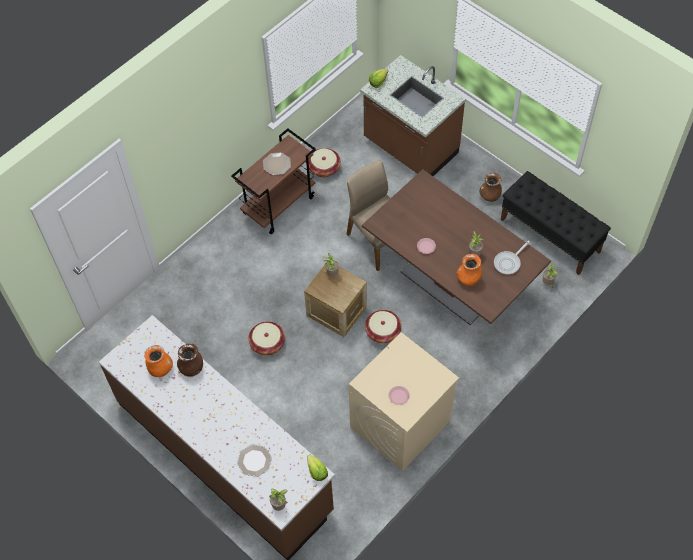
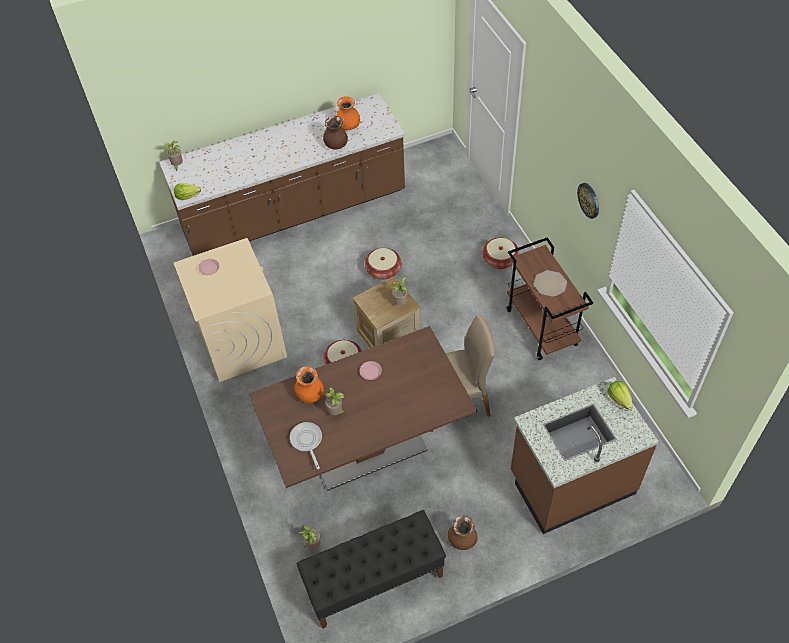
camera: 115 degrees right, 5 degrees down
plate [237,444,272,477] -> none
basket [308,148,341,177] -> basket moved to [482,238,519,269]
none -> wall clock [577,183,599,219]

